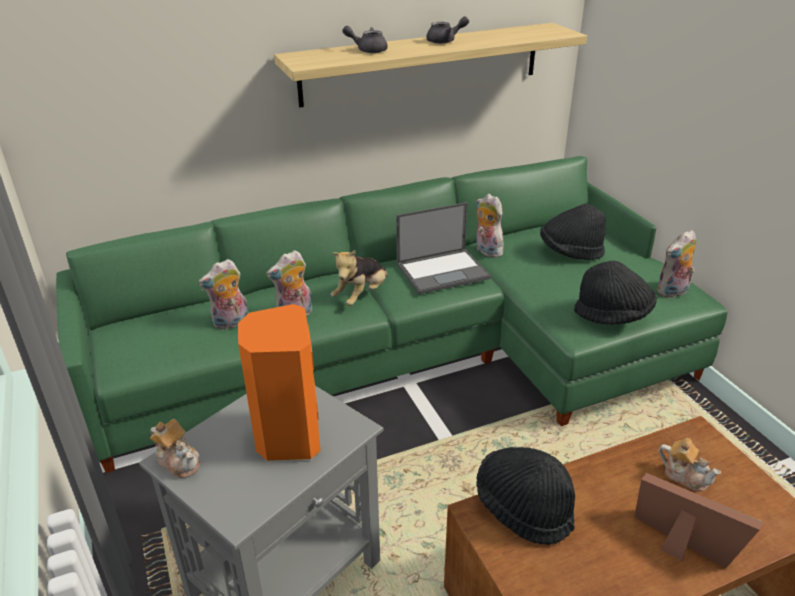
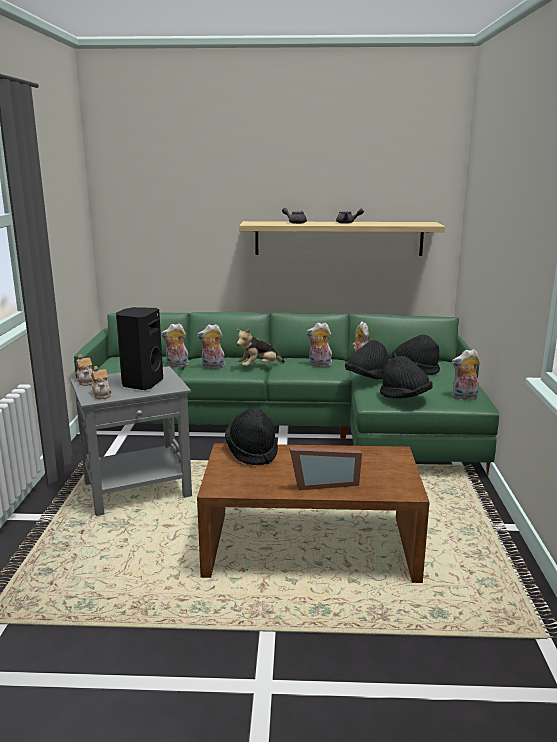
camera: 25 degrees right, 15 degrees down
orange speaker [238,304,321,461] -> black speaker [116,307,163,390]
laptop [396,202,491,294] -> plush toy [306,323,332,367]
picture frame [634,473,764,568] -> picture frame turned 105 degrees clockwise [289,447,362,490]
teapot [659,438,721,492] -> teapot moved to [91,366,112,399]
none -> black hat [345,340,389,380]

